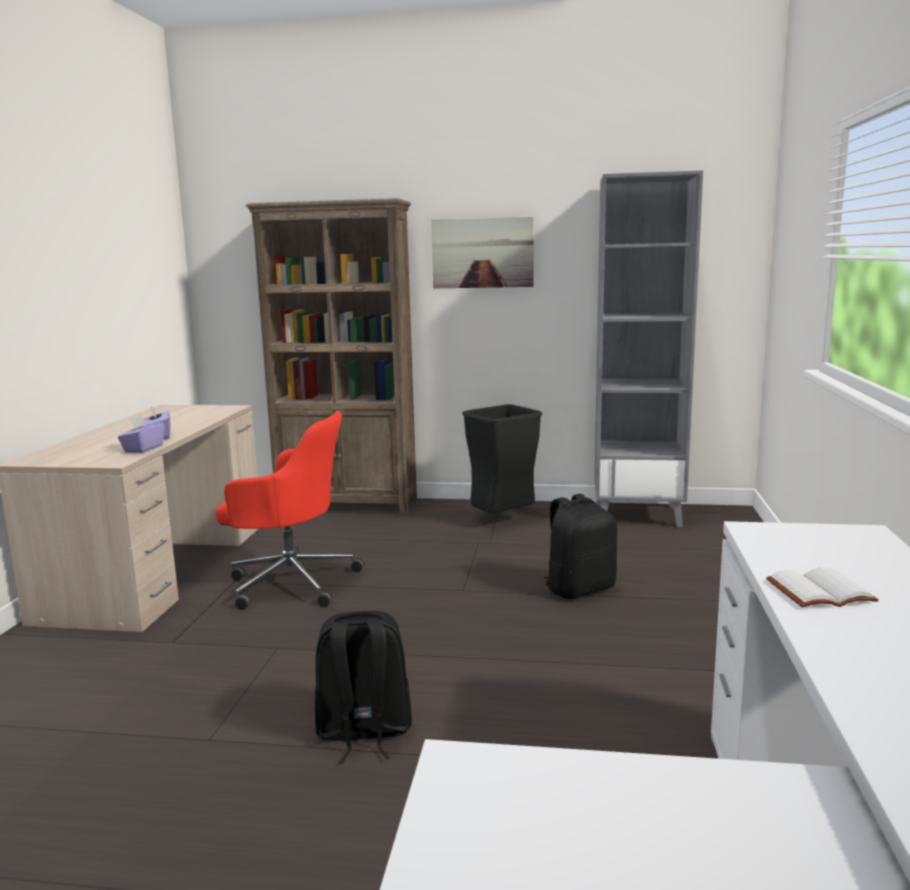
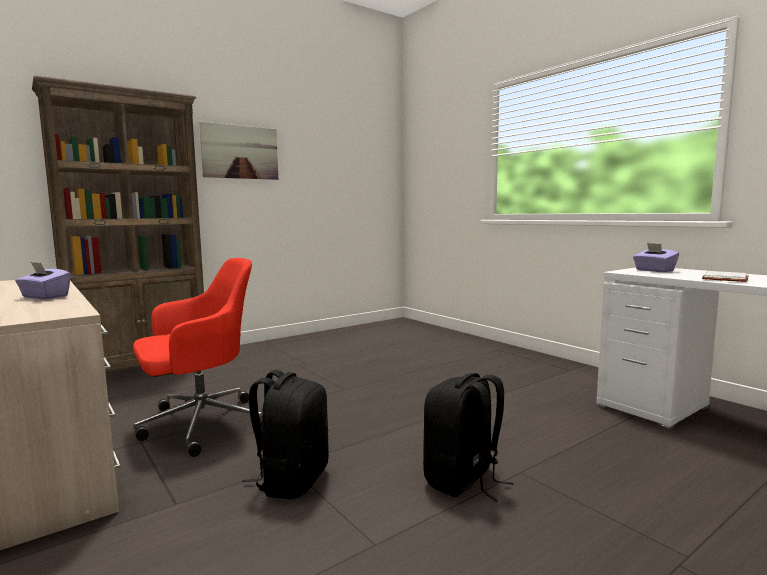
camera: 45 degrees left, 5 degrees down
purple tissue box [118,415,165,453] -> purple tissue box moved to [633,243,679,272]
black trash can [462,404,542,514] -> none
black backpack [544,494,617,599] -> black backpack moved to [242,370,329,499]
grey bookcase [595,170,703,527] -> none

